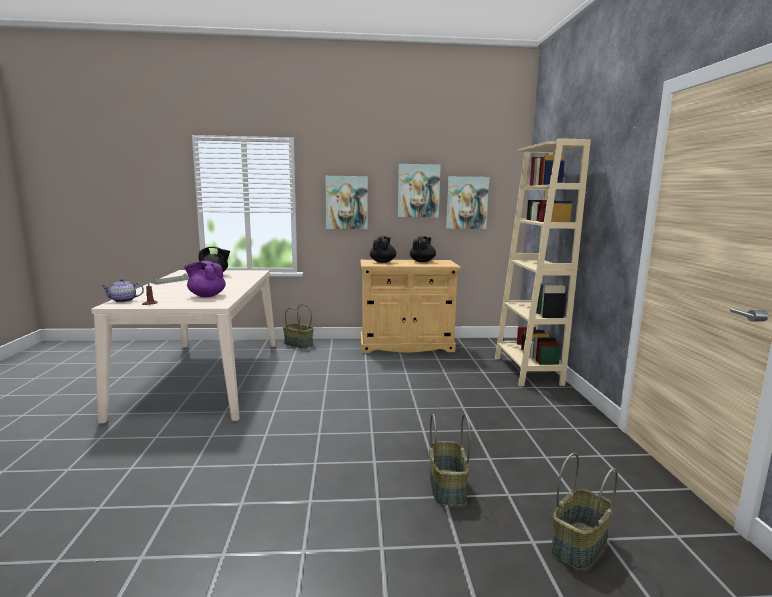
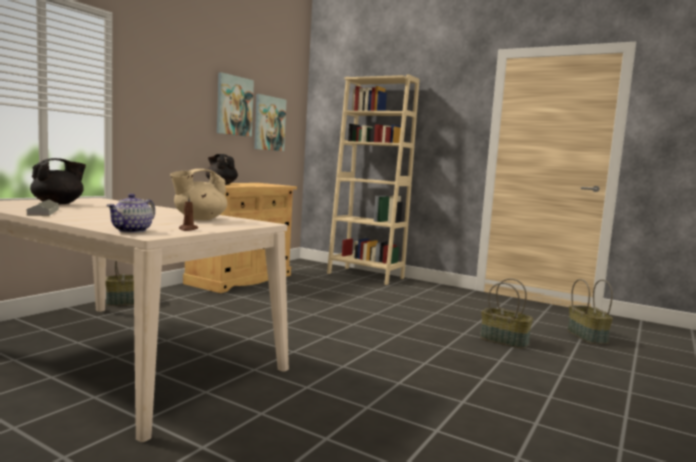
camera: 55 degrees left, 5 degrees down
purple teapot [184,261,226,298] -> beige teapot [170,169,227,220]
picture [325,176,368,229] -> none
black teapot [410,236,436,262] -> none

